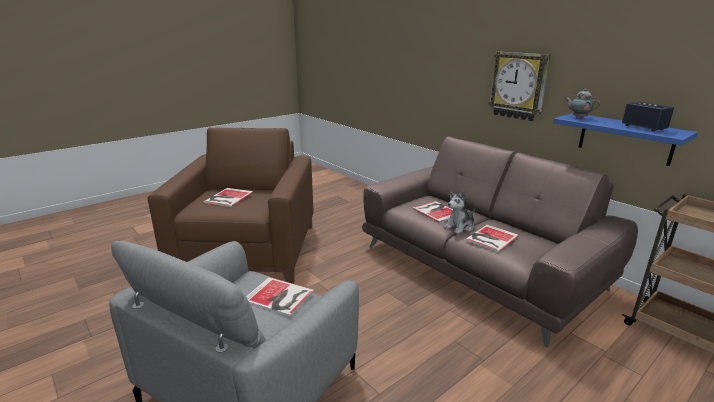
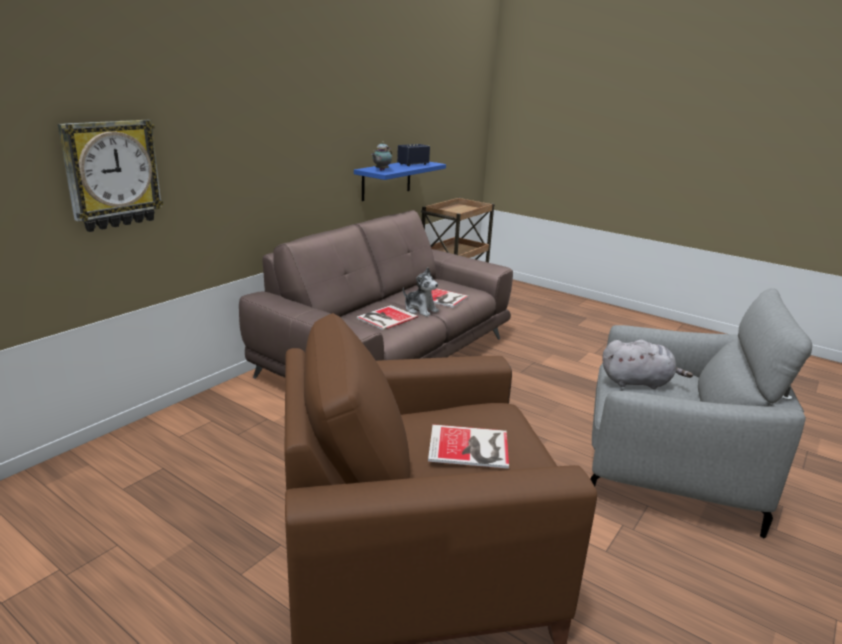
camera: 105 degrees left, 0 degrees up
book [246,277,314,317] -> grey plush toy [602,340,693,389]
wall clock [488,51,551,121] -> wall clock moved to [58,120,164,232]

